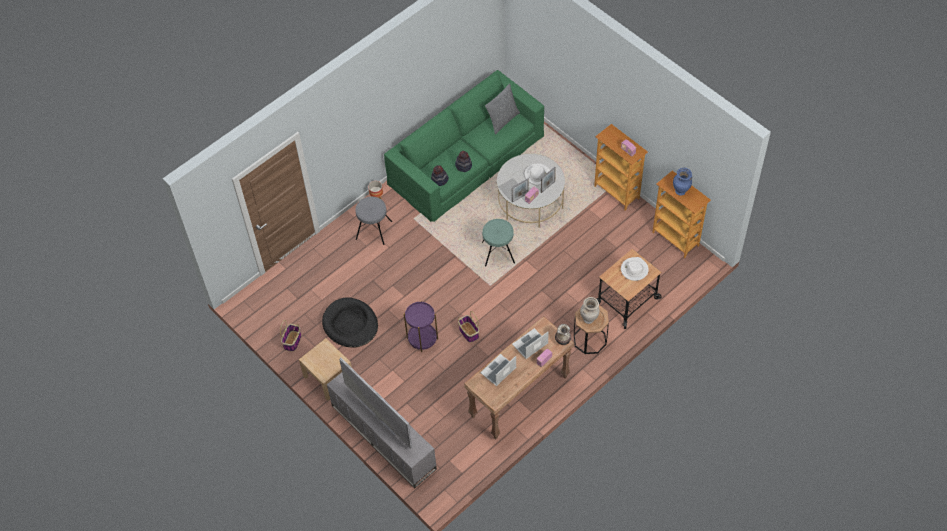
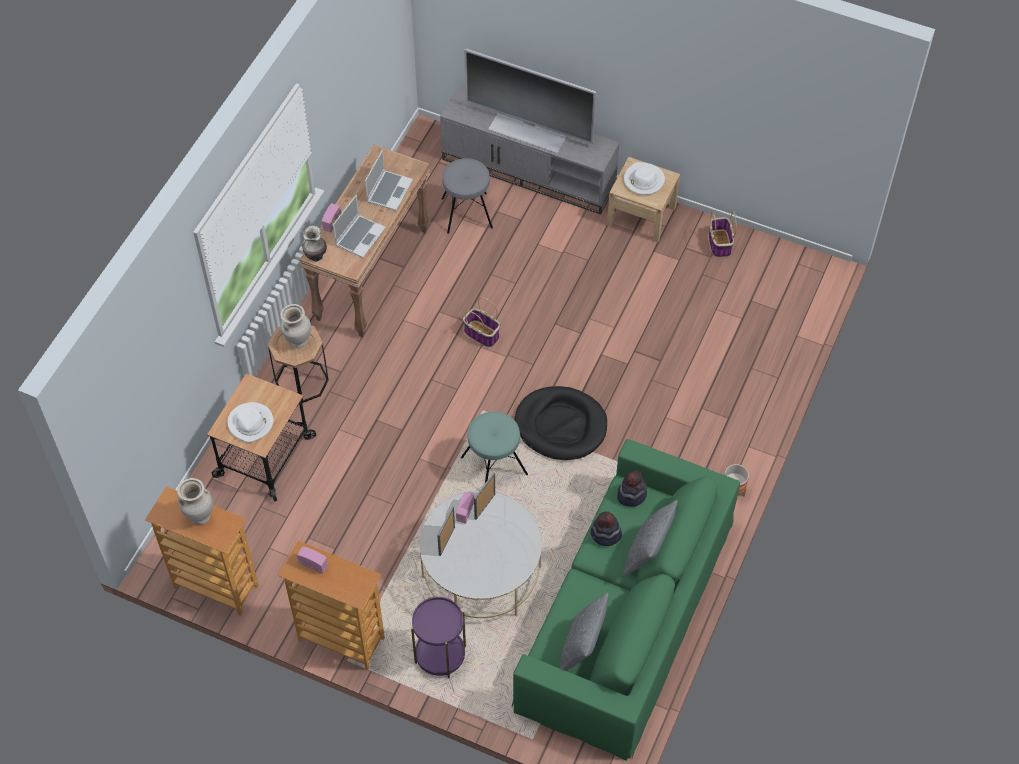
camera: 155 degrees right, 0 degrees up
black dog bed [322,298,378,347] -> black dog bed moved to [514,386,607,460]
grey stool [355,197,392,245] -> grey stool moved to [442,158,493,234]
purple side table [404,300,438,352] -> purple side table moved to [411,596,466,678]
white hat [525,164,550,186] -> white hat moved to [624,162,665,195]
blue vase [673,168,692,196] -> beige vase [177,478,213,525]
none -> grey pillow [623,500,678,577]

